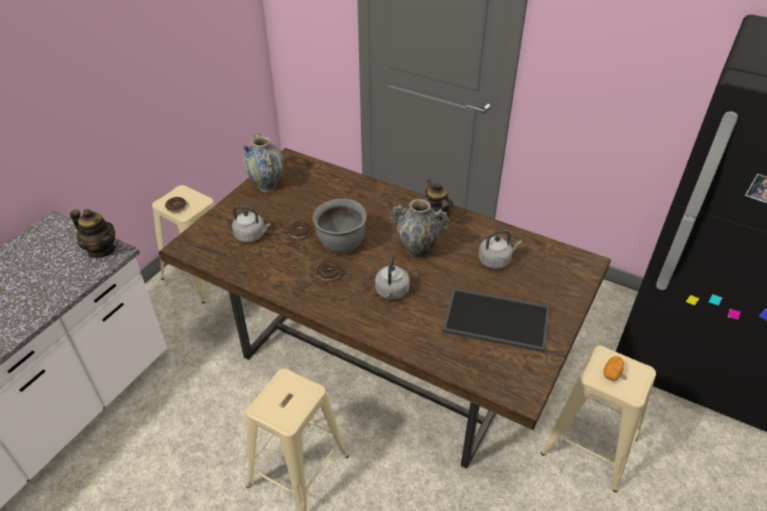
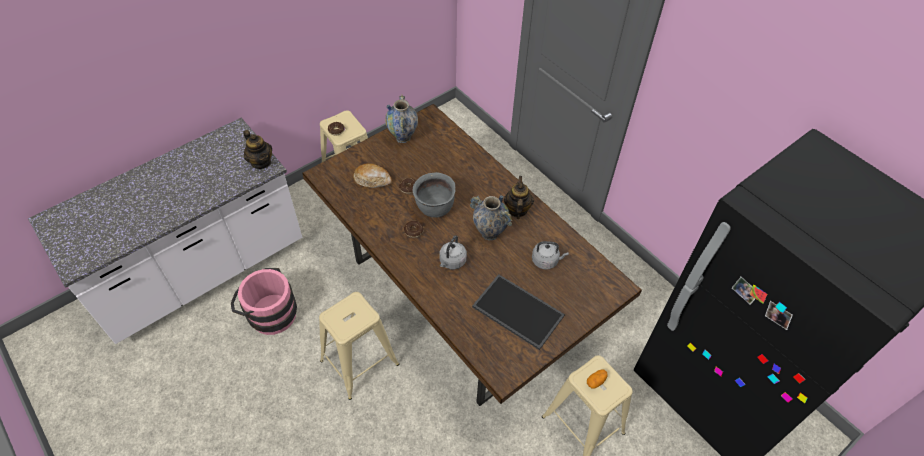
camera: 20 degrees right, 10 degrees up
grey kettle [232,205,271,242] -> bread [353,163,392,188]
none -> pink bucket [231,268,297,335]

